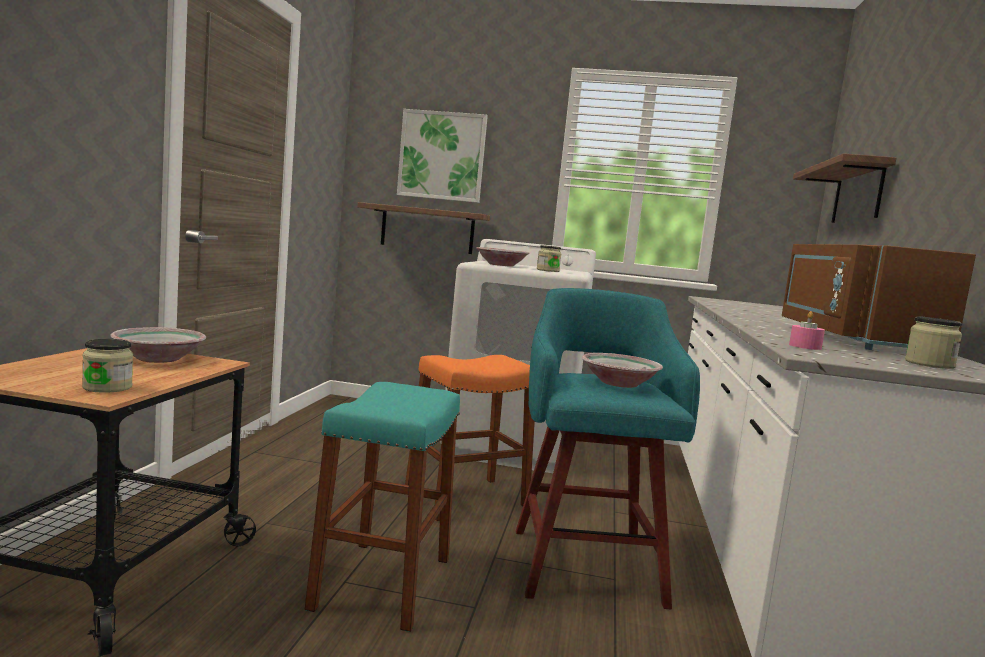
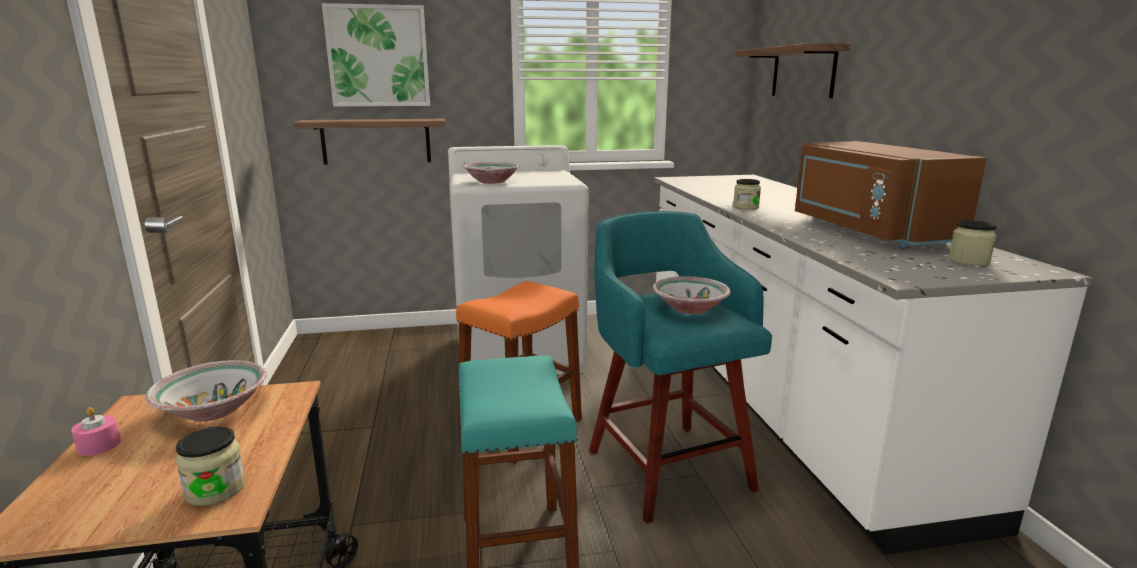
camera: 20 degrees left, 10 degrees up
jar [537,245,562,272] -> jar moved to [733,179,761,210]
pink candle [789,311,825,350] -> pink candle moved to [71,407,121,456]

